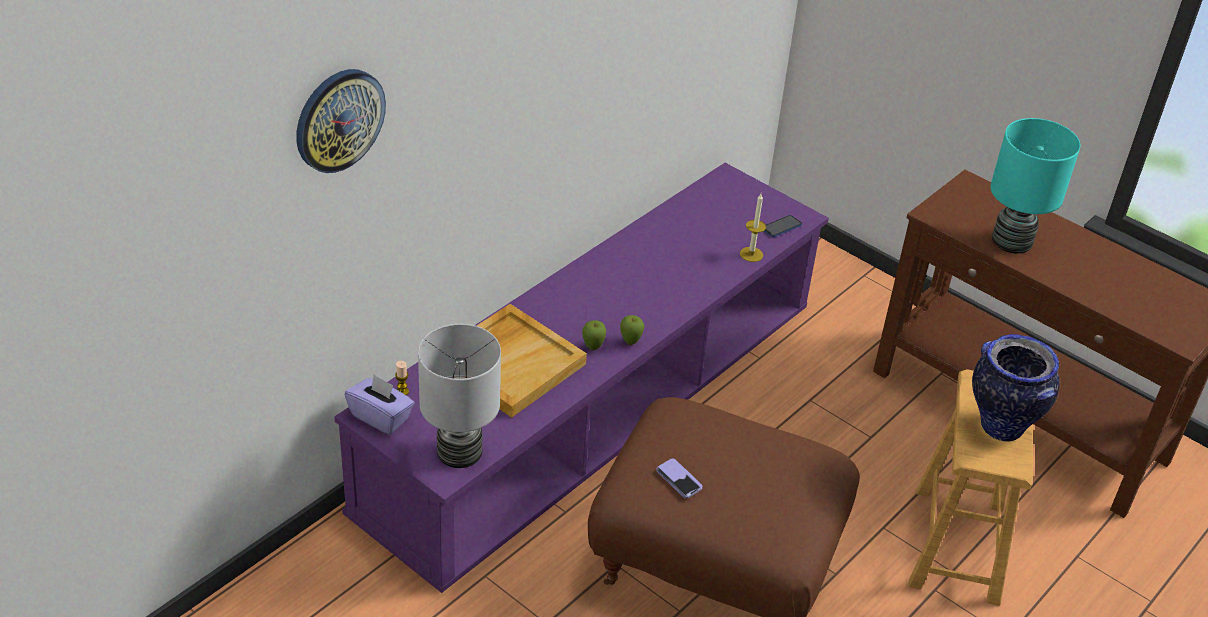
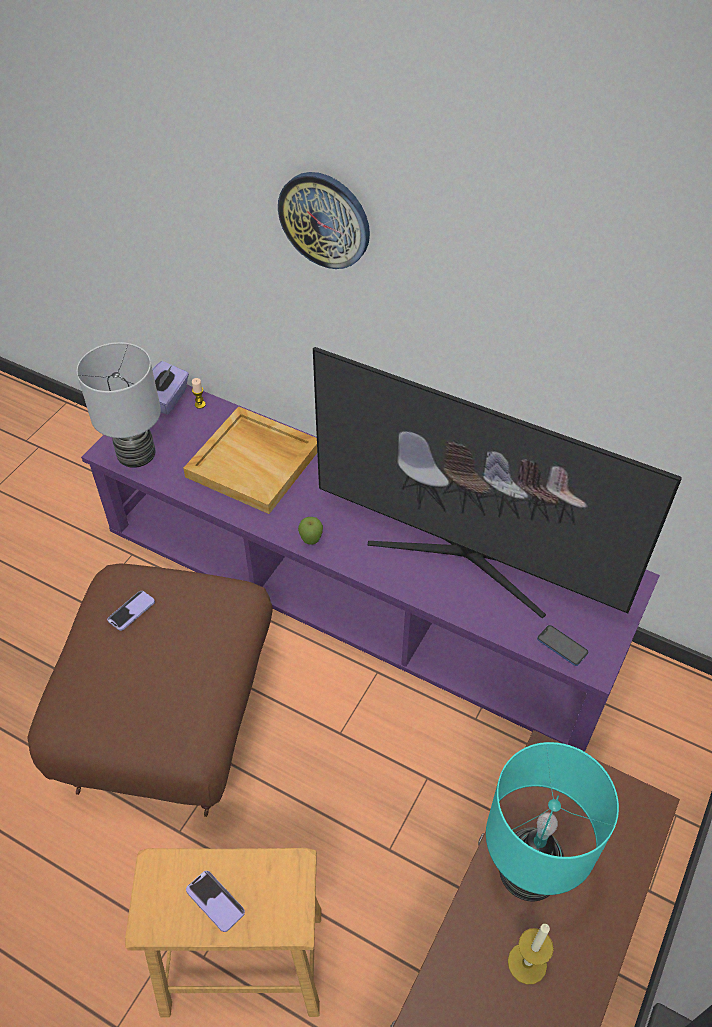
camera: 80 degrees right, 10 degrees up
wall clock [296,69,386,173] -> wall clock moved to [278,172,370,269]
apple [582,320,606,350] -> none
candle [740,194,766,262] -> candle moved to [508,924,554,985]
vase [972,334,1060,441] -> phone [186,871,245,932]
none -> television [313,347,682,618]

